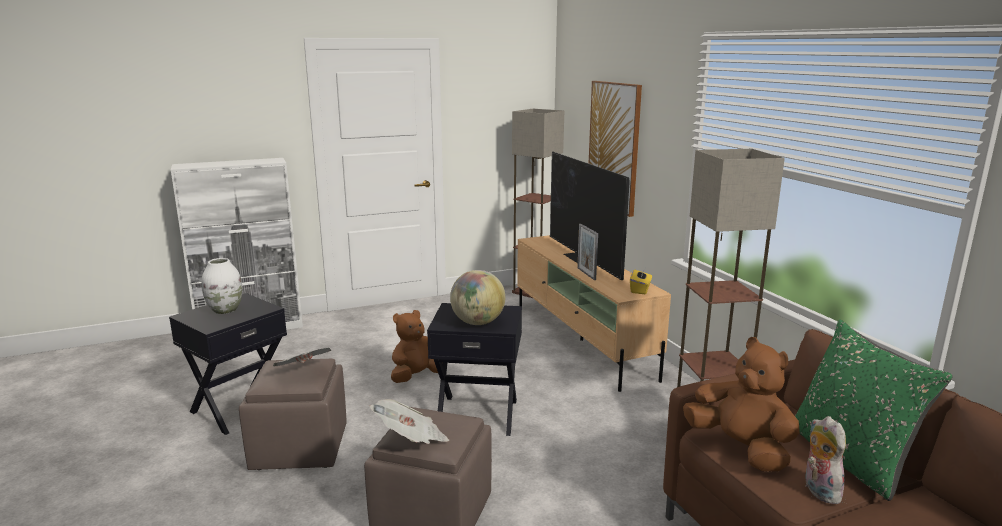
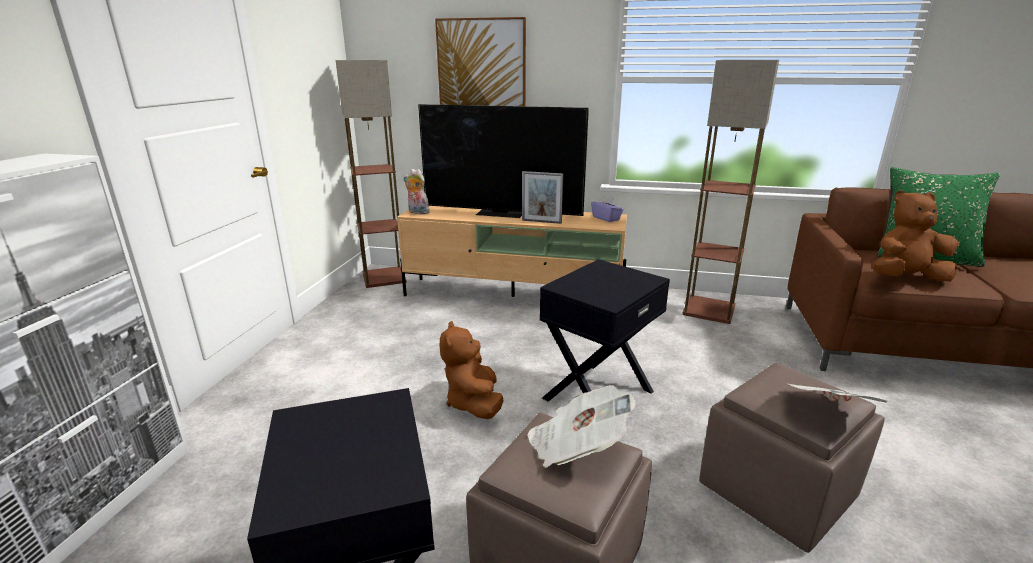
camera: 55 degrees left, 5 degrees up
white vase [201,258,242,314] -> none
globe [450,270,505,325] -> none
yellow tissue box [630,267,652,294] -> purple tissue box [591,195,624,222]
plush toy [805,416,846,504] -> plush toy moved to [403,169,431,214]

